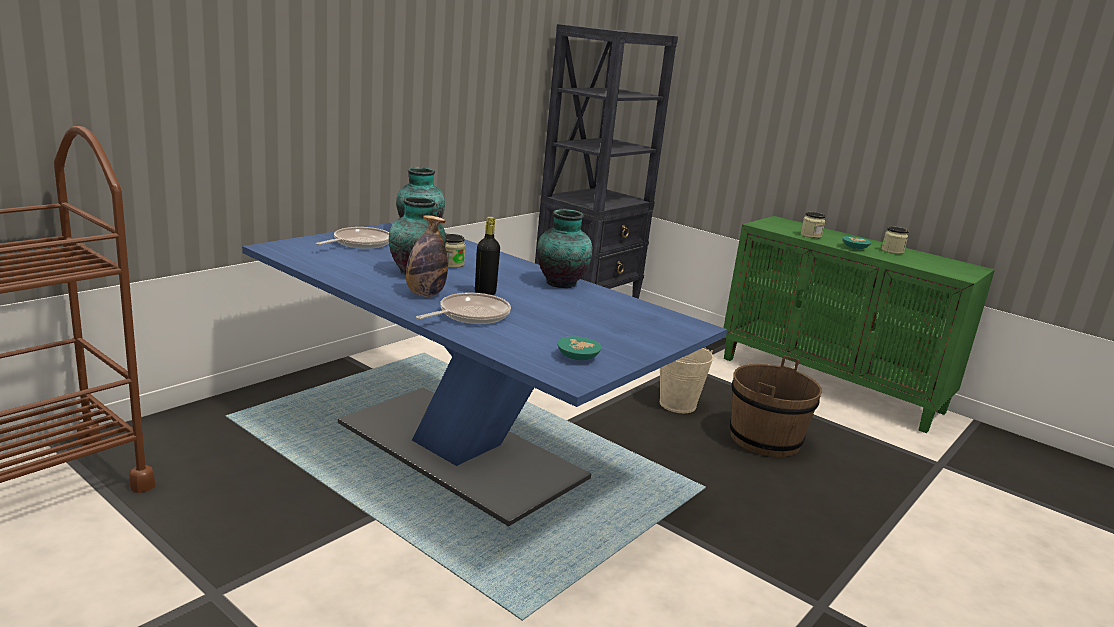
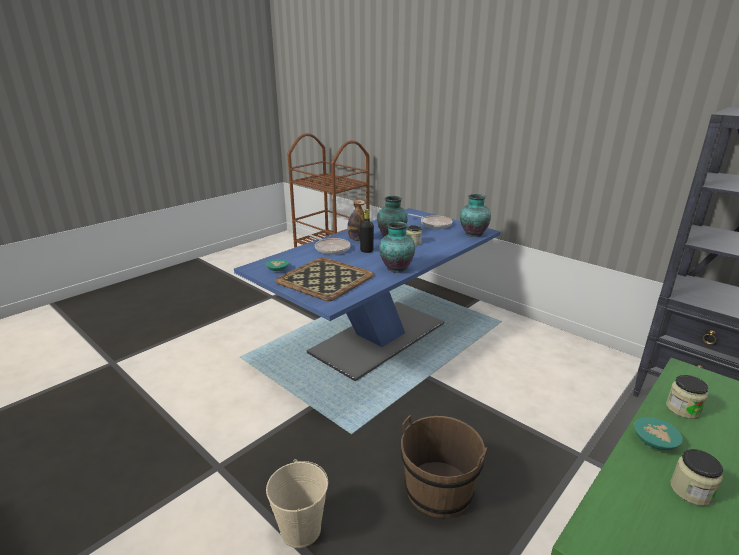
camera: 95 degrees right, 5 degrees up
beige bucket [660,347,714,413] -> beige bucket moved to [266,459,328,548]
none -> tray [275,257,374,301]

